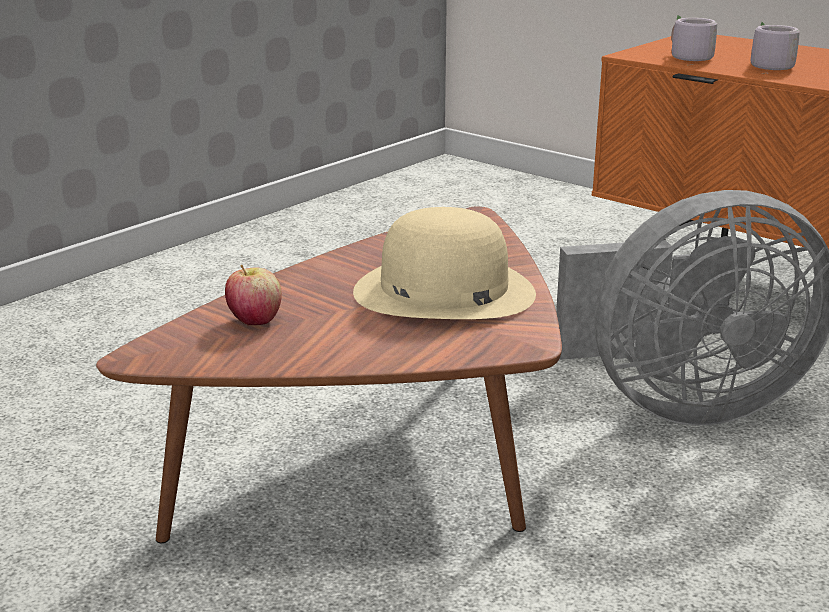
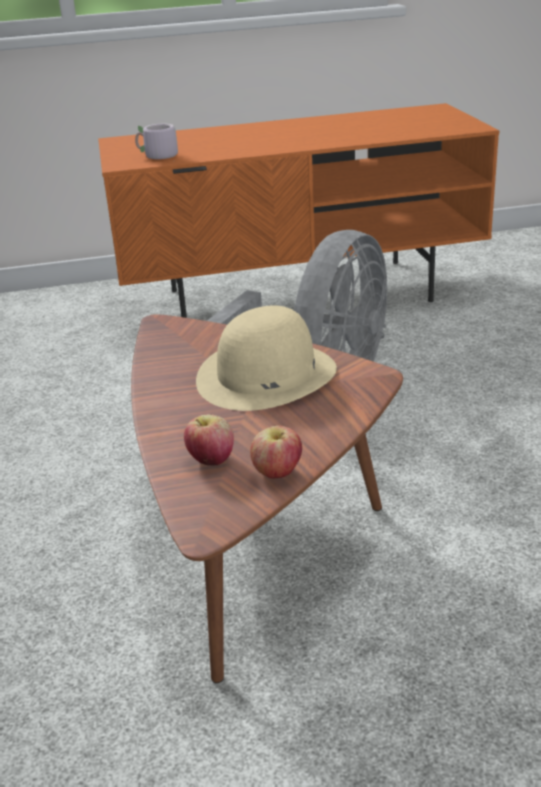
camera: 50 degrees left, 5 degrees up
grey mug [751,22,800,74] -> none
none -> apple [250,426,302,479]

